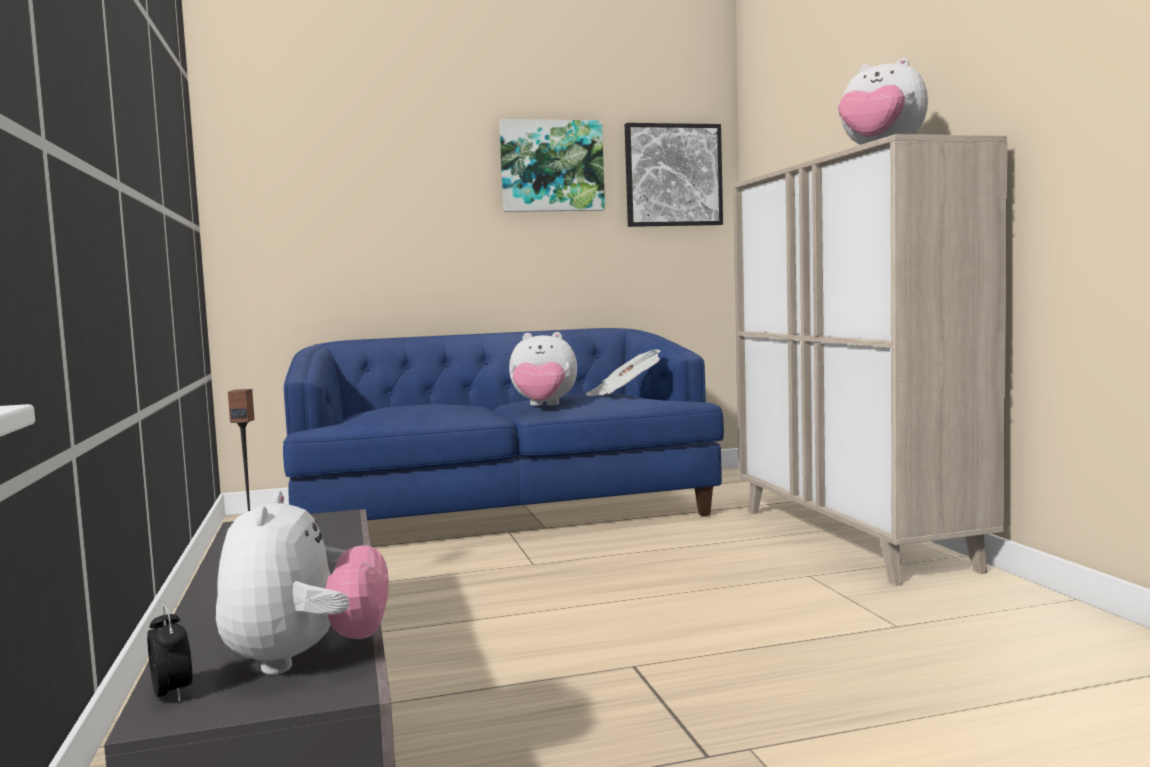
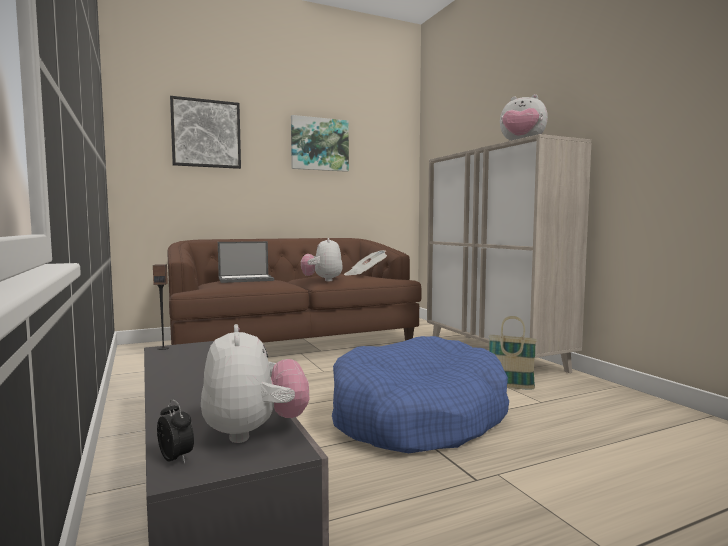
camera: 10 degrees left, 0 degrees up
blue sofa [283,328,724,520] -> brown sofa [168,238,422,345]
plush toy [509,332,577,406] -> plush toy turned 90 degrees clockwise [301,238,343,281]
picture [625,123,723,227] -> picture moved to [170,96,241,169]
none -> laptop [218,241,274,283]
none -> blue dog bed [332,336,509,453]
none -> basket [489,316,537,390]

